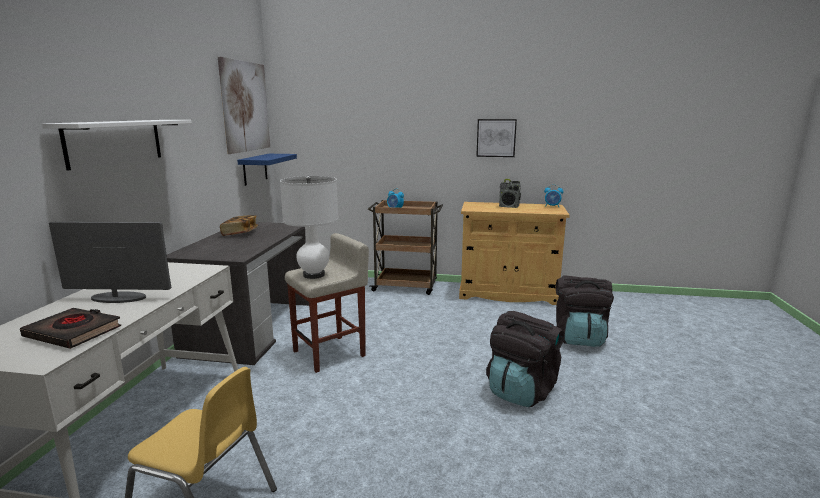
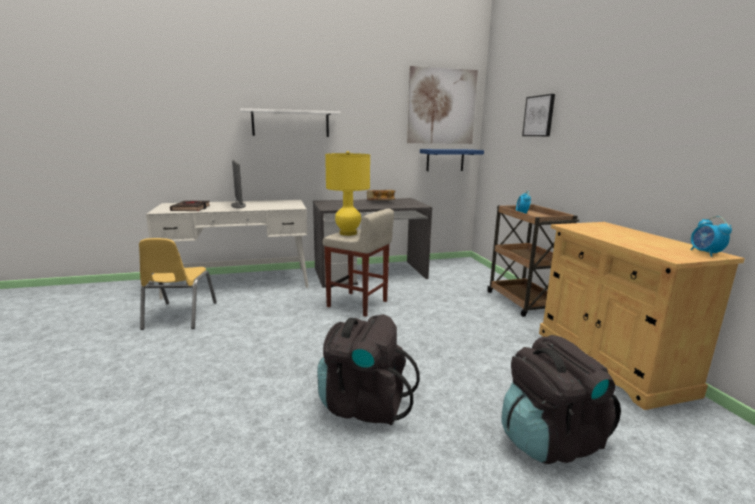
camera: 65 degrees right, 0 degrees up
white table lamp [280,176,338,279] -> yellow table lamp [325,151,370,236]
picture [476,119,517,157] -> picture moved to [522,94,555,136]
radio [499,179,521,208] -> none

